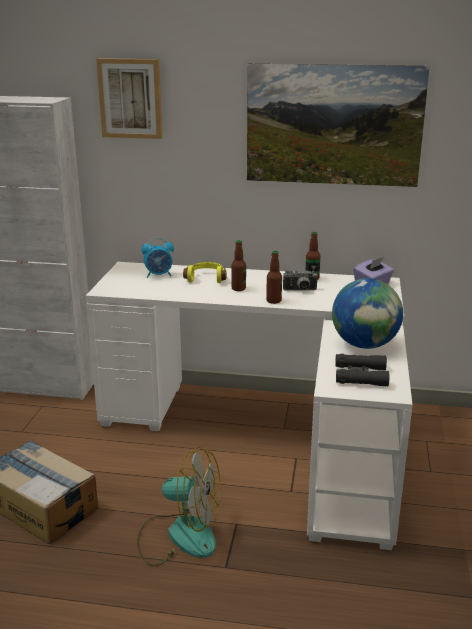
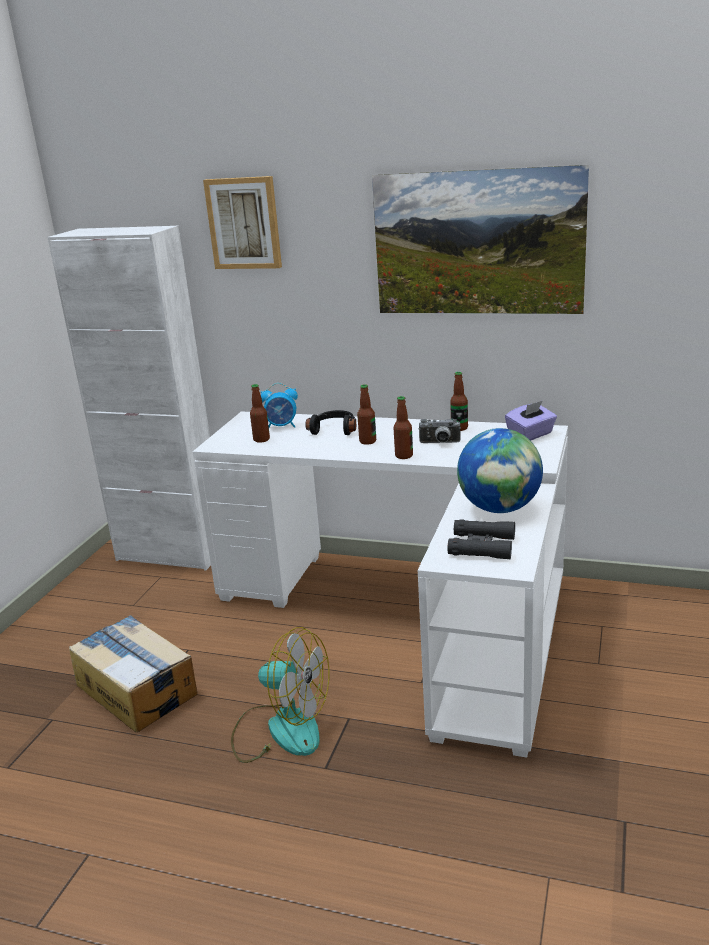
camera: 10 degrees right, 0 degrees up
yellow headphones [183,262,226,283] -> black headphones [305,410,356,435]
none -> bottle [250,384,270,443]

